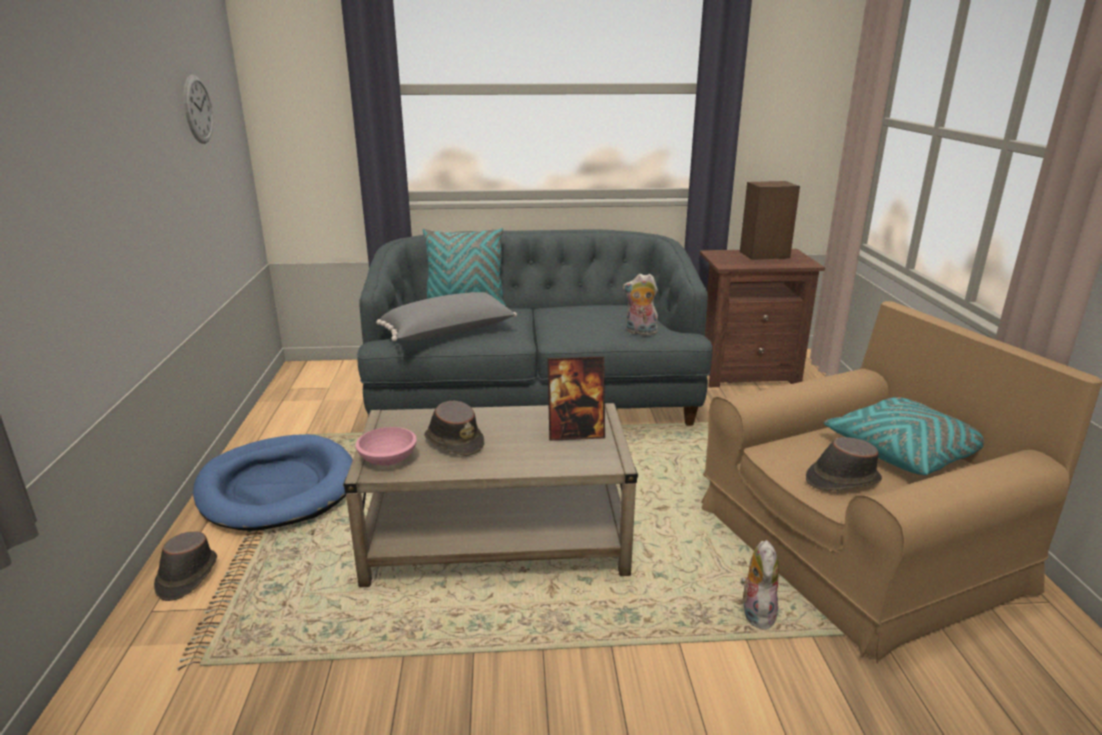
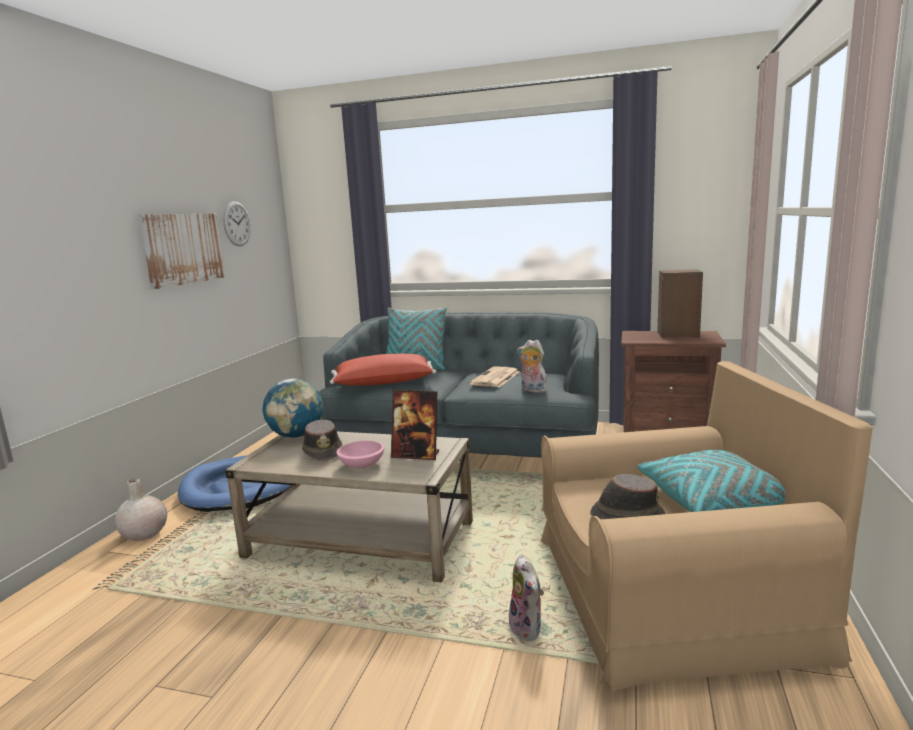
camera: 20 degrees right, 10 degrees down
brown hat [154,531,217,601] -> beige vase [114,478,167,541]
pink bowl [355,427,417,465] -> pink bowl moved to [336,441,384,468]
grey pillow [376,292,517,341] -> red pillow [330,353,436,386]
plush toy [740,540,779,629] -> plush toy turned 135 degrees clockwise [509,554,544,641]
none -> picture [139,214,225,289]
none -> globe [262,378,323,438]
none -> newspaper [469,367,520,387]

